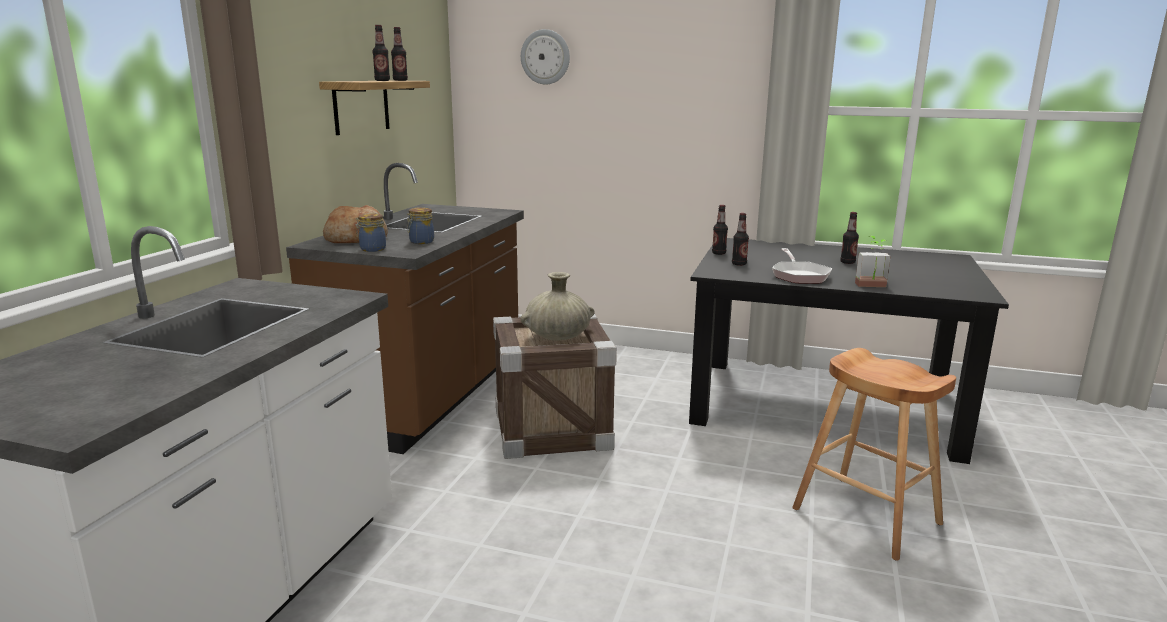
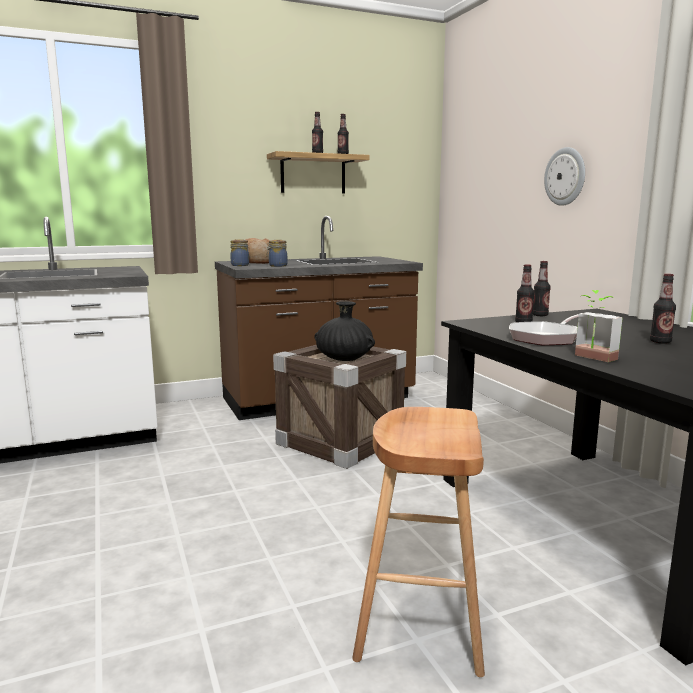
camera: 50 degrees right, 5 degrees down
beige vase [520,272,595,341] -> black vase [314,301,375,361]
wall clock [521,29,570,85] -> wall clock moved to [544,147,585,206]

